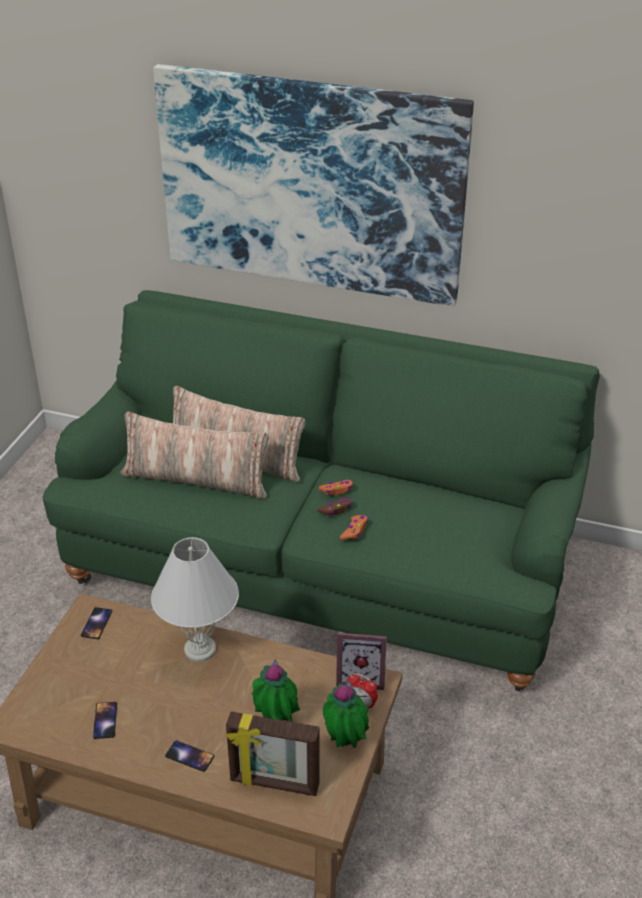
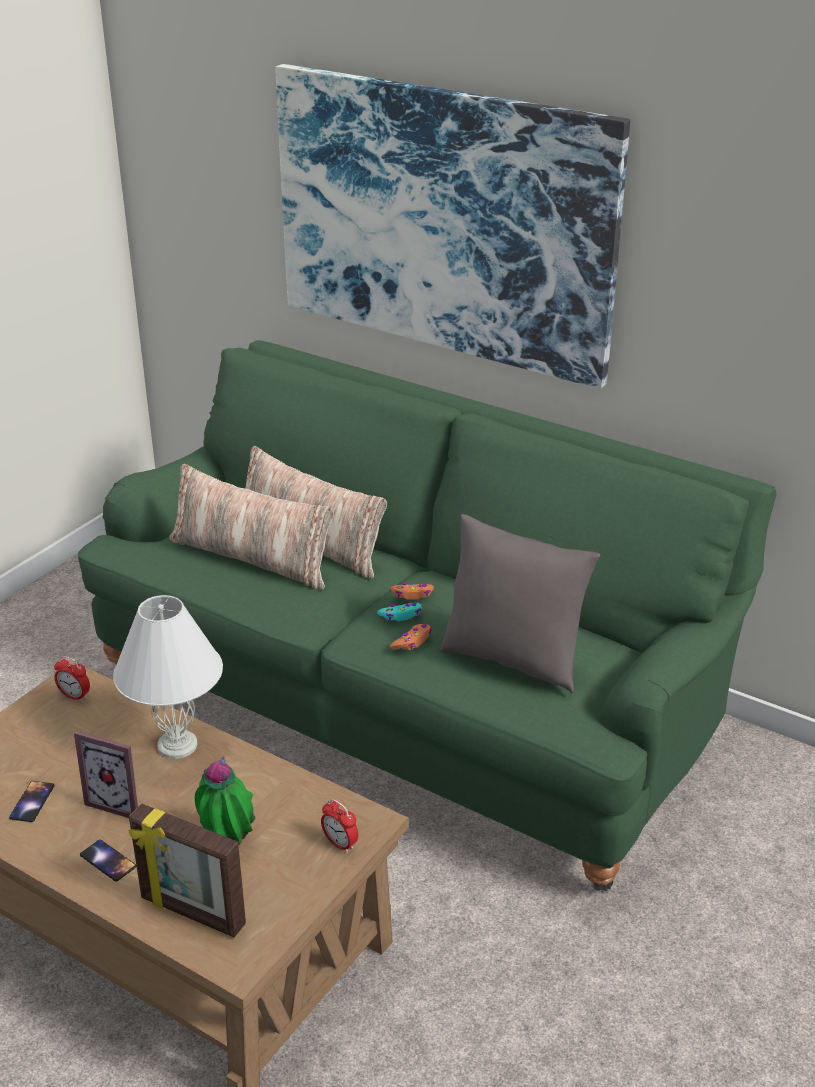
camera: 15 degrees right, 5 degrees down
phone [81,607,112,639] -> alarm clock [54,656,90,701]
brown game controller [317,497,352,516] -> turquoise game controller [377,603,422,621]
potted plant [323,680,369,748] -> none
picture frame [336,633,387,690] -> picture frame moved to [74,731,138,818]
none -> grey pillow [440,514,601,693]

